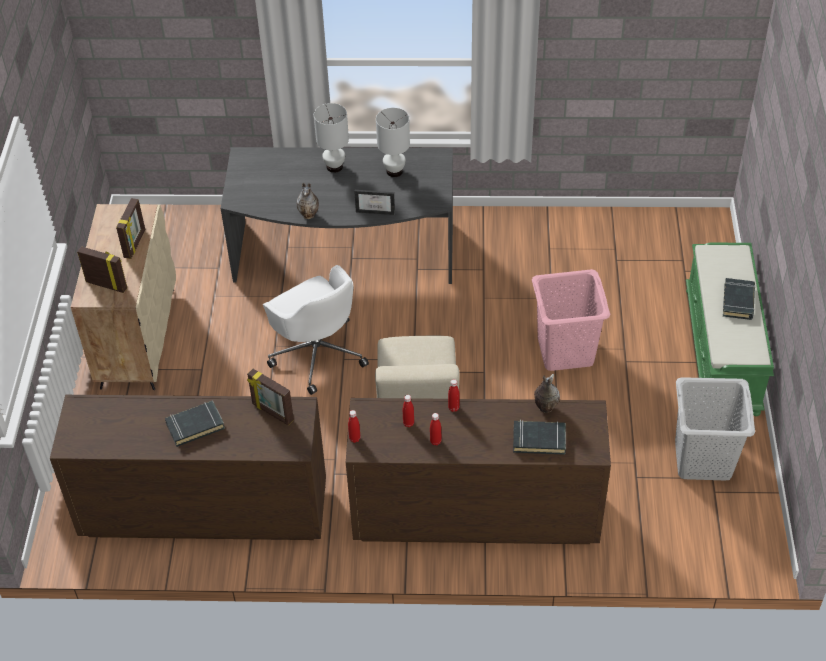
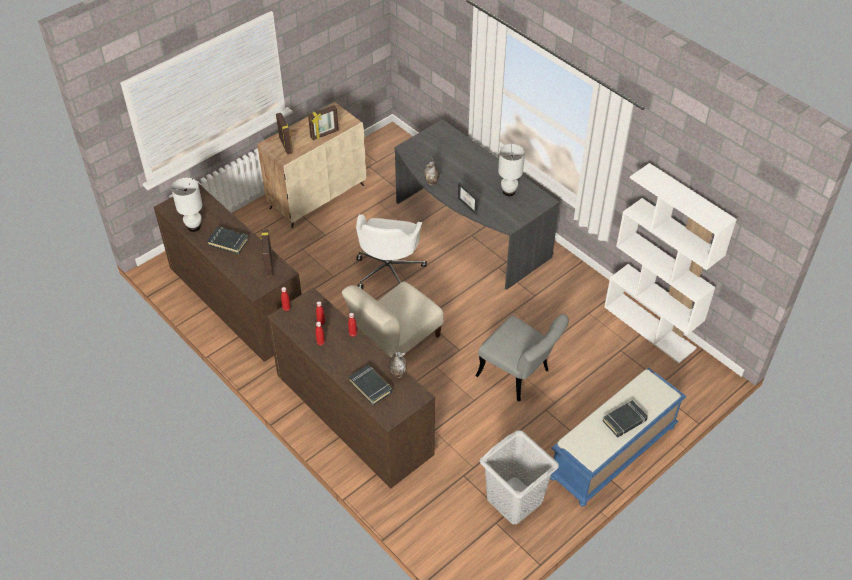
camera: 45 degrees right, 0 degrees up
white table lamp [314,103,349,173] -> white table lamp moved to [171,178,203,232]
pink laundry basket [532,269,610,371] -> grey chair [475,314,569,401]
green bench [686,243,774,416] -> blue bench [550,368,686,507]
none -> white bookcase [604,163,737,363]

